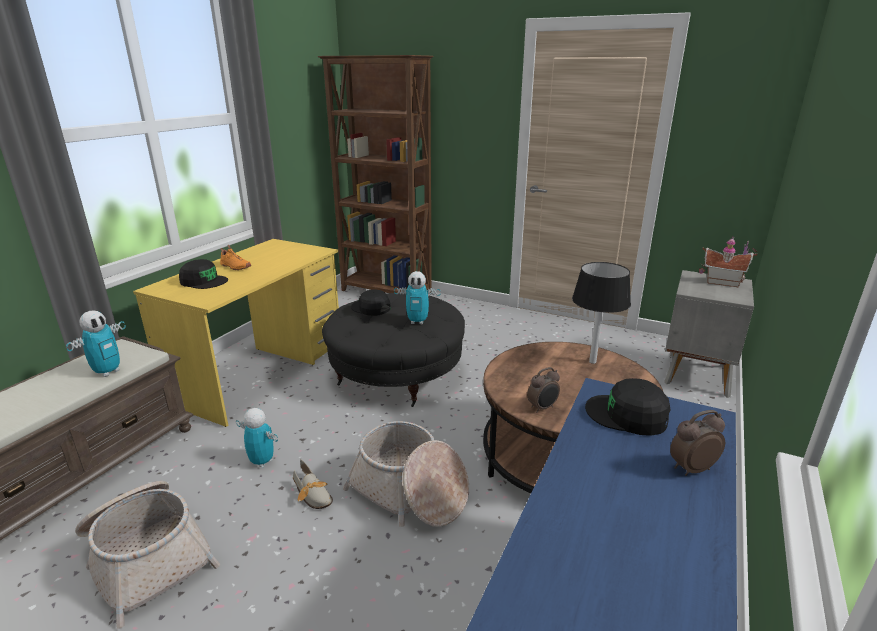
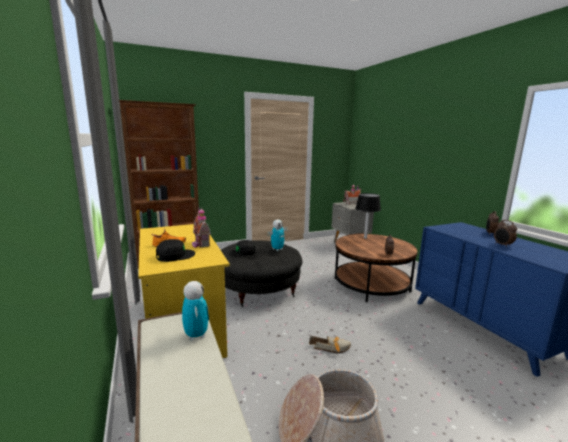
camera: 50 degrees left, 10 degrees down
toy robot [236,408,278,468] -> none
basket [343,421,469,527] -> none
black cap [585,378,671,436] -> none
none -> toy house [192,207,211,248]
none -> alarm clock [494,220,517,247]

